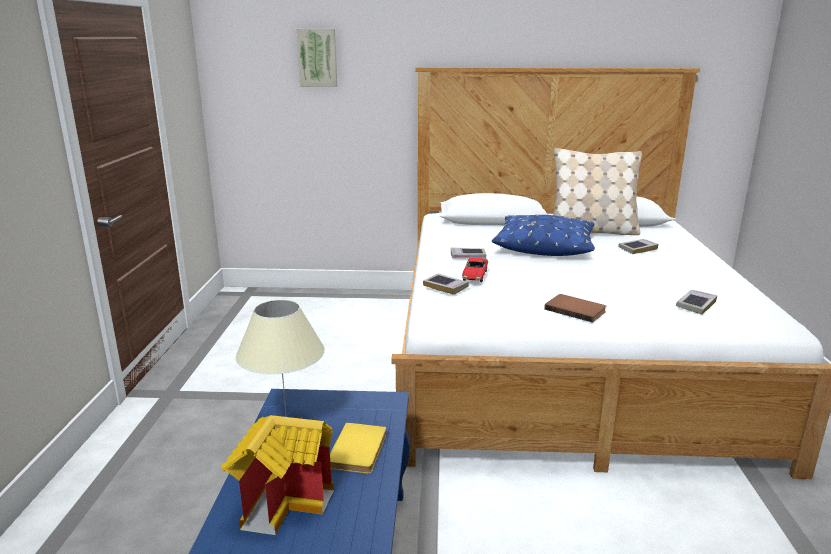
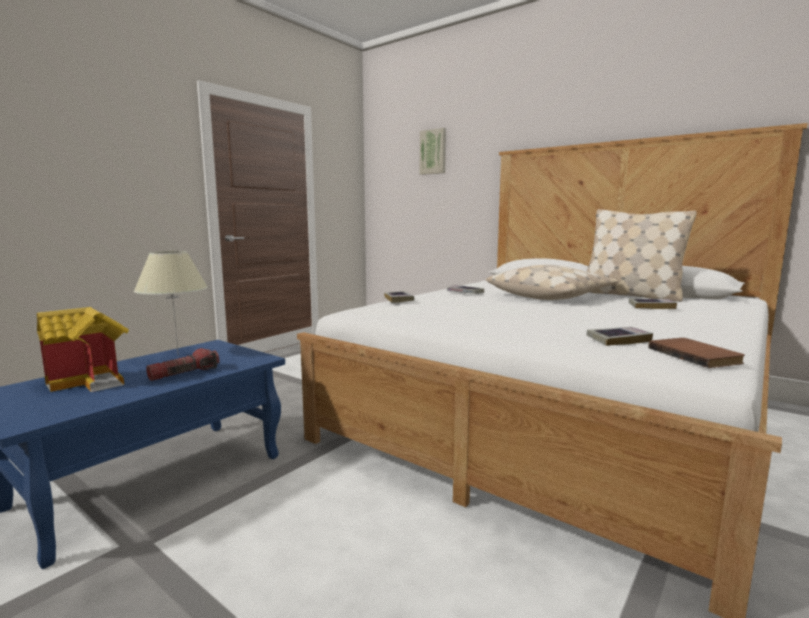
camera: 35 degrees right, 10 degrees down
yellow book [330,422,386,474] -> flashlight [146,348,220,381]
toy car [462,258,488,282] -> none
blue pillow [492,215,595,256] -> beige pillow [486,265,619,300]
brown book [544,294,606,323] -> brown book moved to [649,338,745,368]

